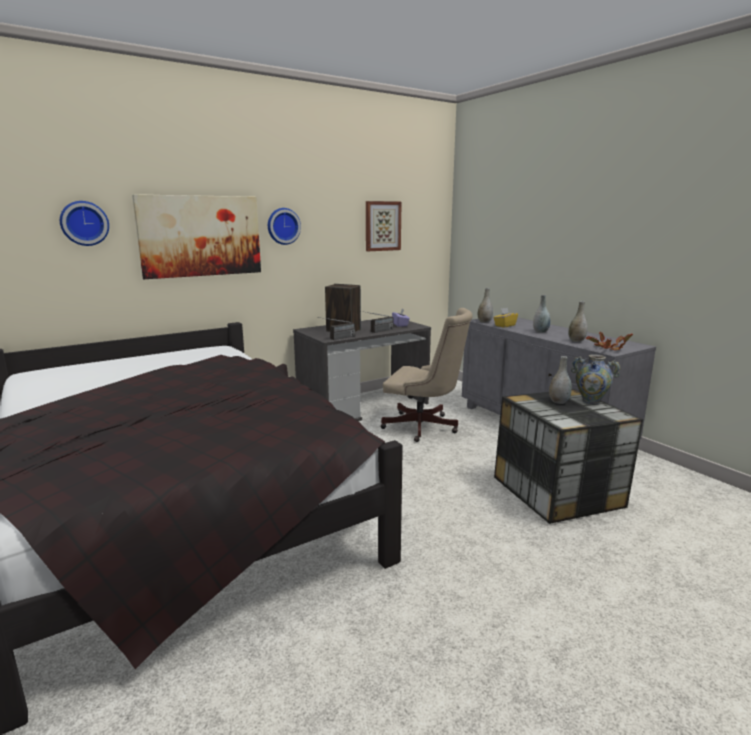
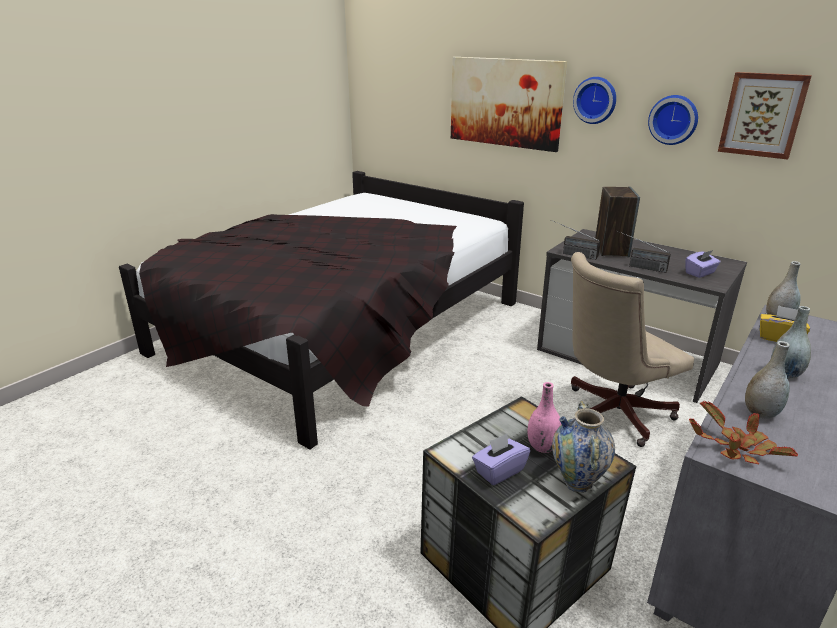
camera: 70 degrees right, 10 degrees up
wall clock [60,201,109,246] -> wall clock moved to [648,95,698,145]
beige office chair [380,308,473,442] -> beige office chair turned 60 degrees clockwise [571,252,694,447]
grey vase [549,356,572,404] -> pink vase [528,382,562,453]
none -> purple tissue box [472,434,530,485]

